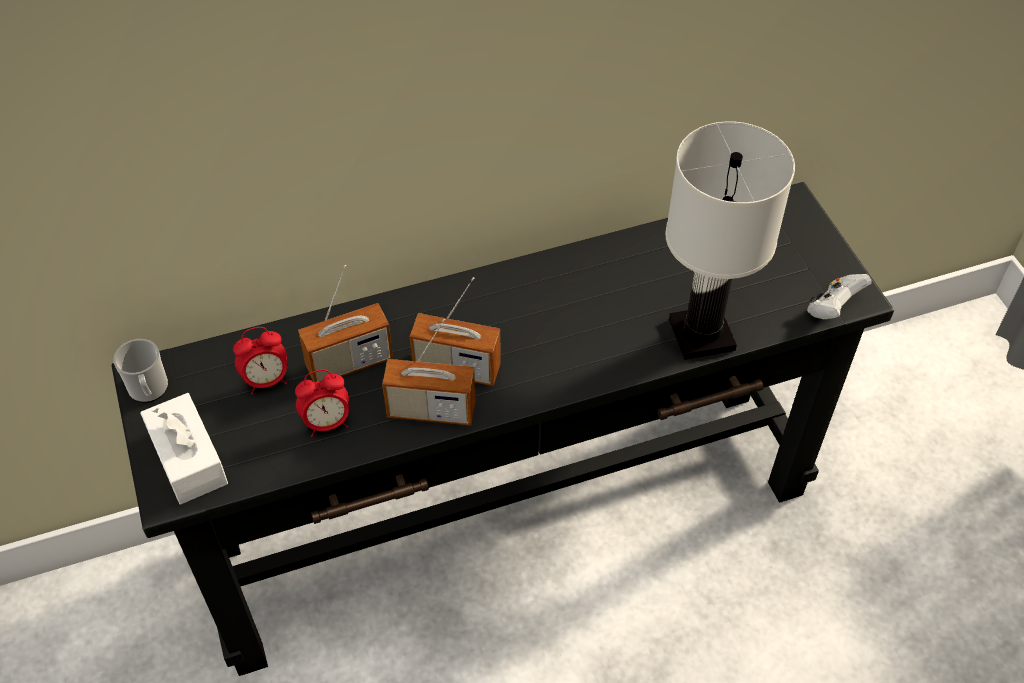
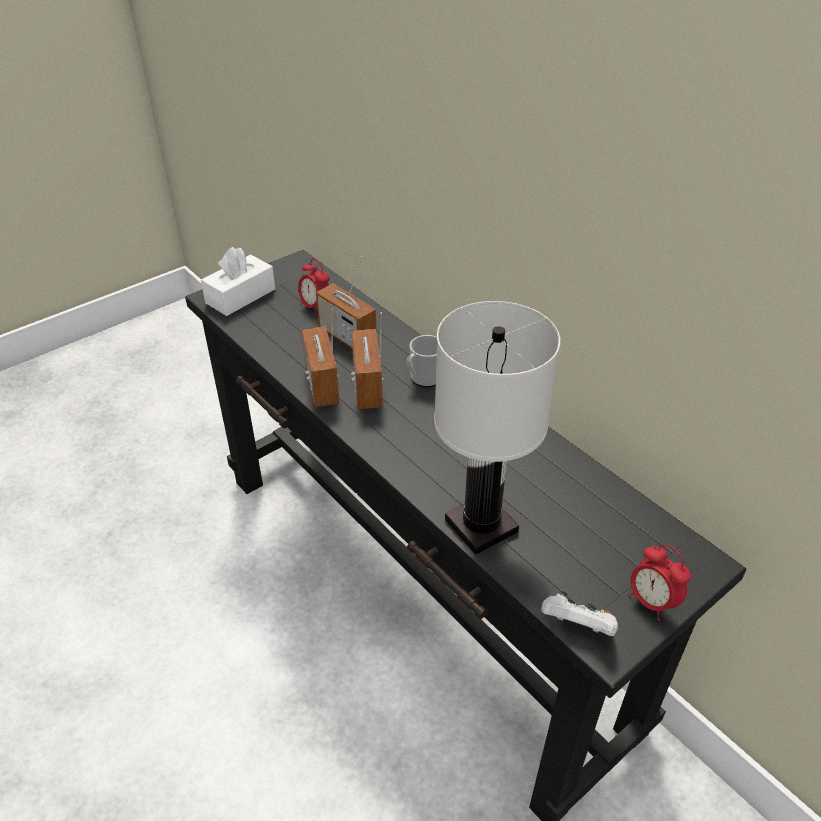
camera: 70 degrees right, 10 degrees down
mug [113,339,168,403] -> mug moved to [407,335,437,387]
alarm clock [295,370,349,437] -> alarm clock moved to [629,544,691,621]

